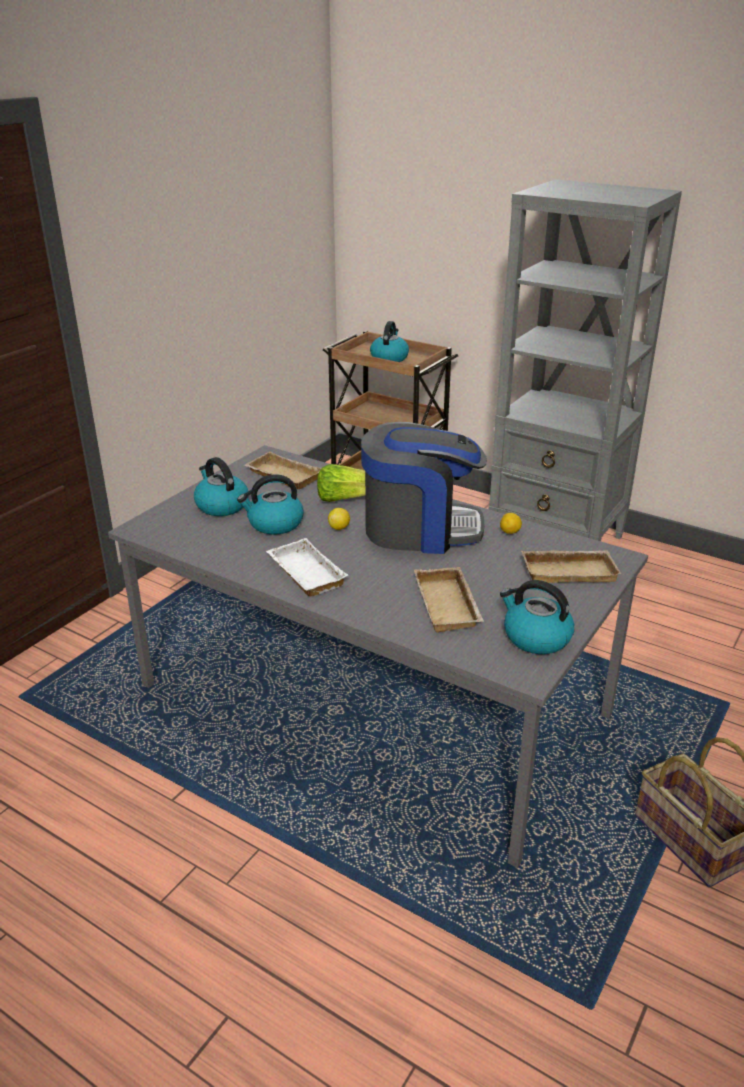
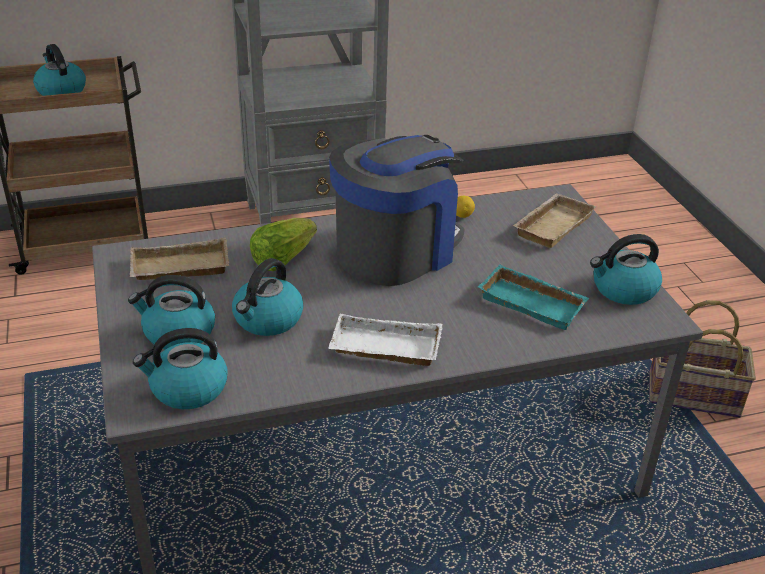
camera: 50 degrees left, 5 degrees up
lemon [328,508,350,530] -> none
beige tray [414,567,484,633] -> turquoise tray [478,264,589,330]
none -> kettle [133,328,228,409]

